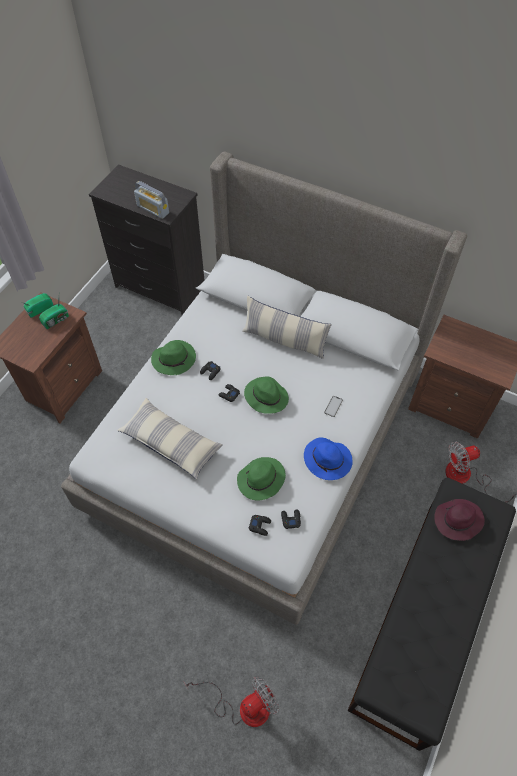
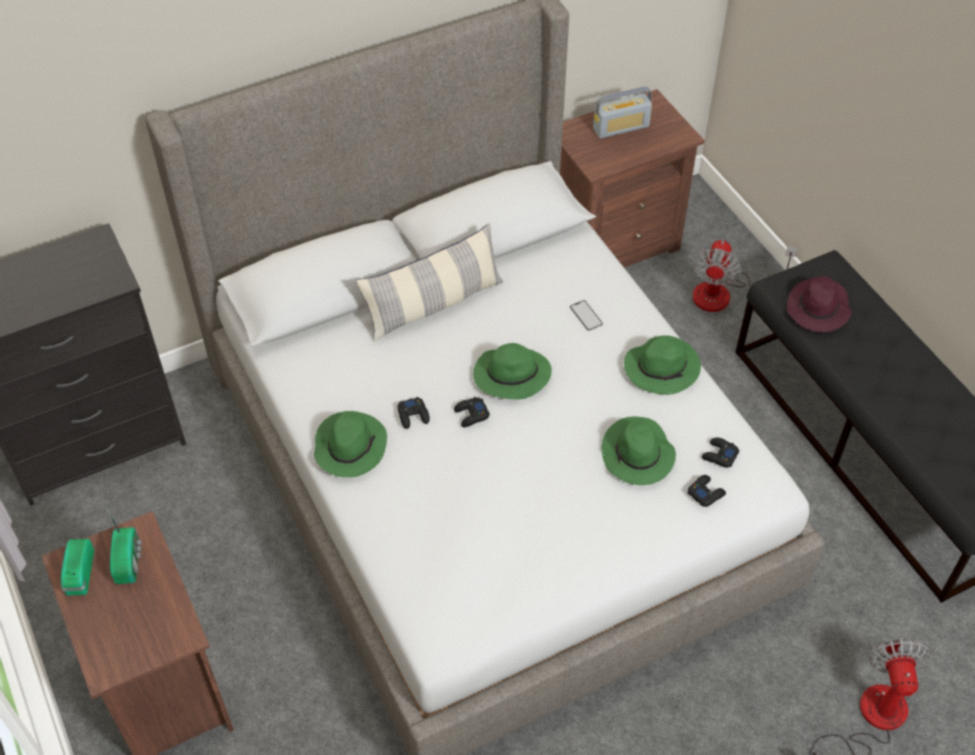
camera: 55 degrees left, 5 degrees down
pillow [117,398,223,479] -> none
radio [134,181,169,219] -> radio moved to [593,86,652,139]
blue hat [304,437,353,480] -> green hat [624,335,701,395]

